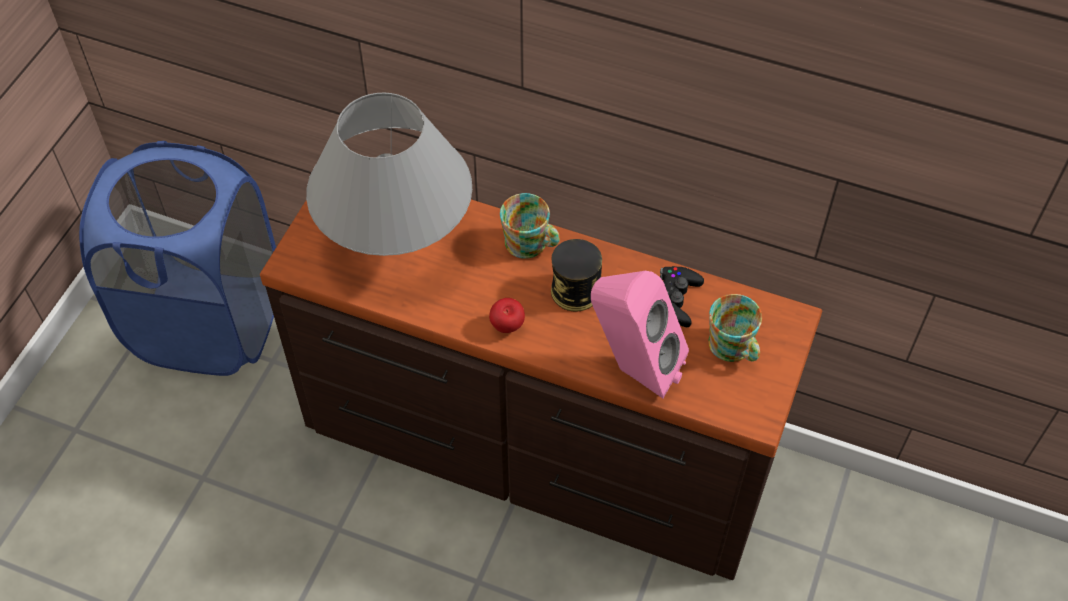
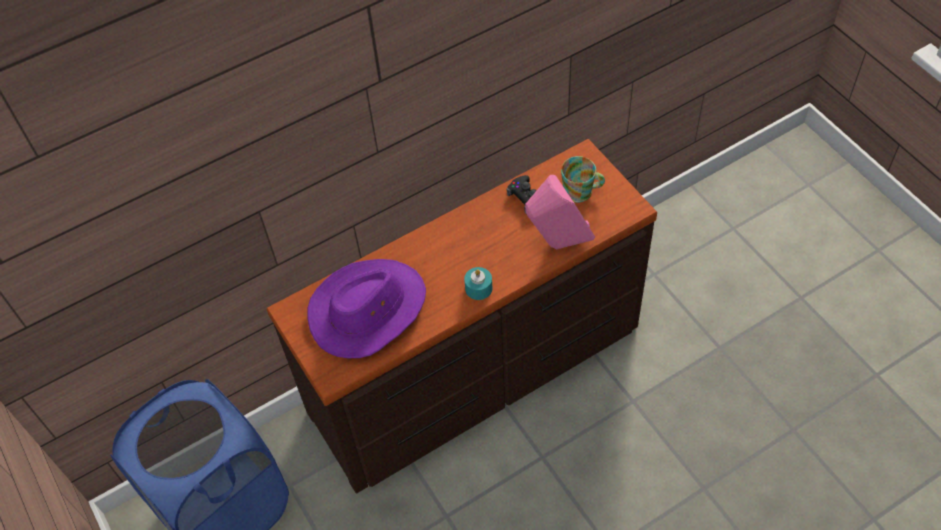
camera: 50 degrees left, 0 degrees up
grey table lamp [306,93,472,256] -> purple hat [307,259,426,358]
apple [489,298,525,333] -> turquoise candle [464,267,492,300]
mug [500,193,560,259] -> none
can [551,239,602,312] -> none

